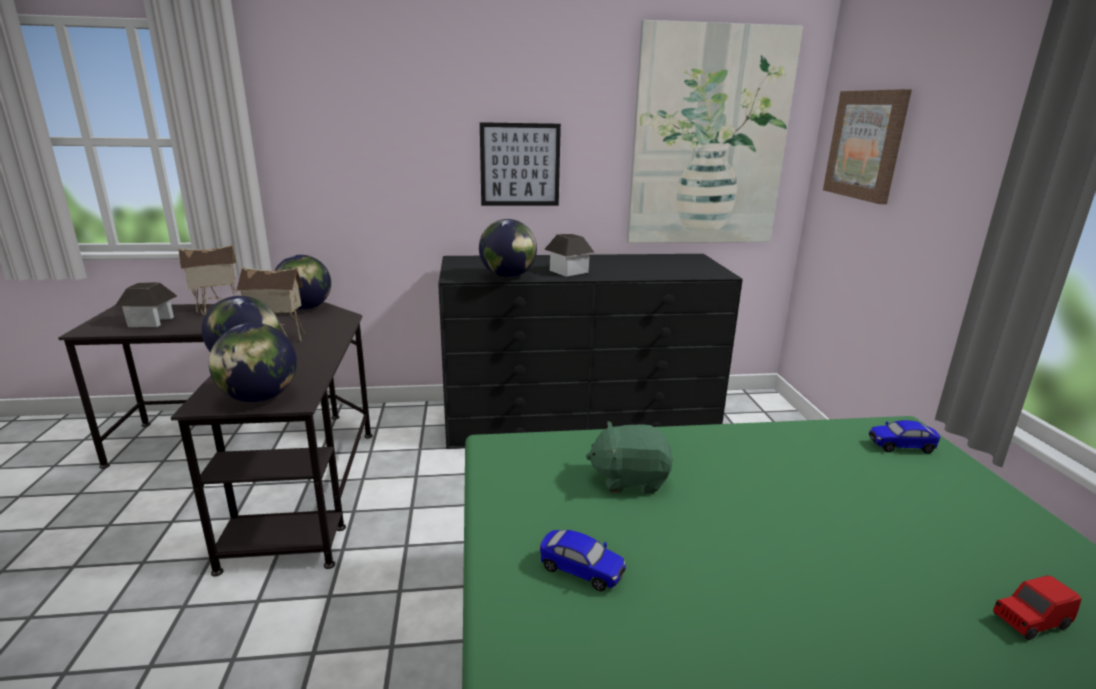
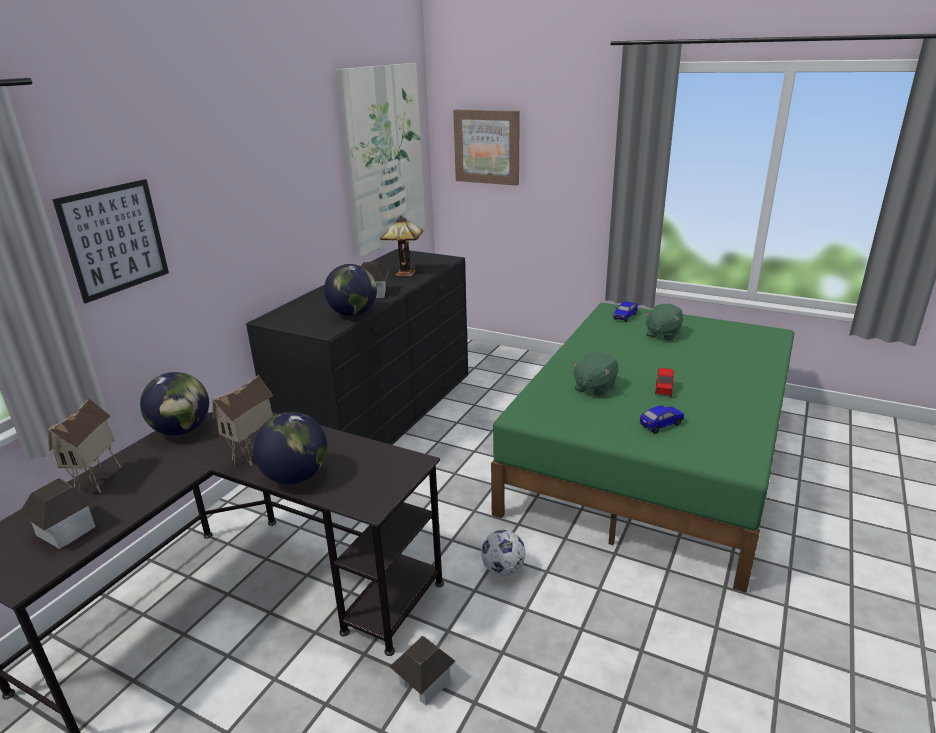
camera: 55 degrees left, 5 degrees up
globe [209,323,297,402] -> none
picture [480,122,561,206] -> picture moved to [52,179,169,303]
red toy car [993,575,1081,640] -> red toy car moved to [655,368,674,397]
none -> table lamp [380,216,423,276]
none -> toy house [389,636,455,705]
none -> football [481,530,525,576]
none -> green plush toy [645,304,683,341]

